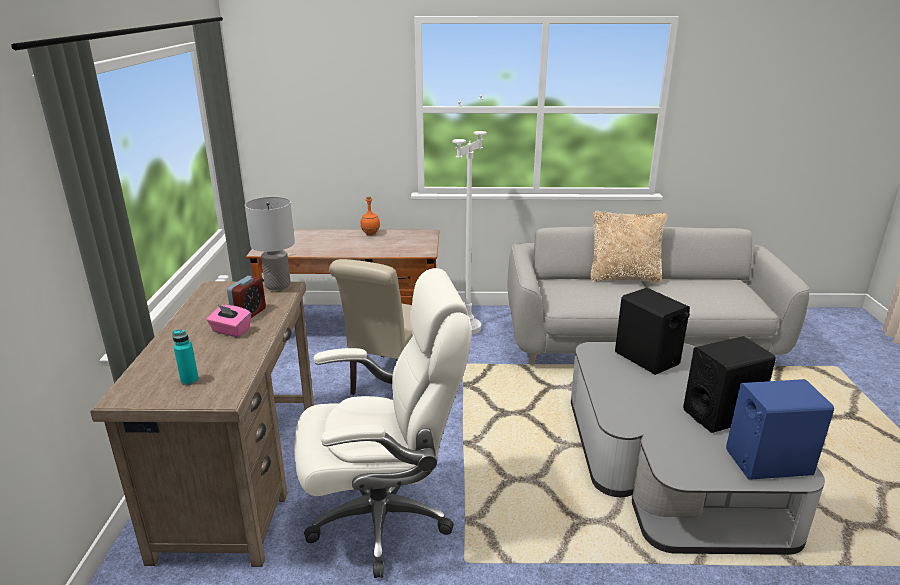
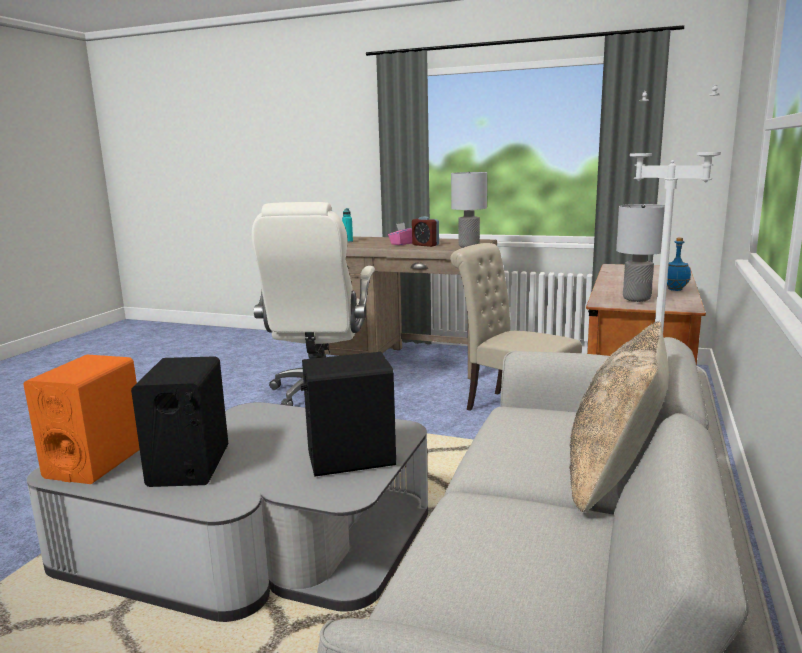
camera: 110 degrees right, 10 degrees down
orange bottle [361,196,380,236] -> blue bottle [667,238,691,291]
blue speaker [726,379,834,480] -> orange speaker [23,355,140,484]
none -> grey table lamp [616,204,665,302]

